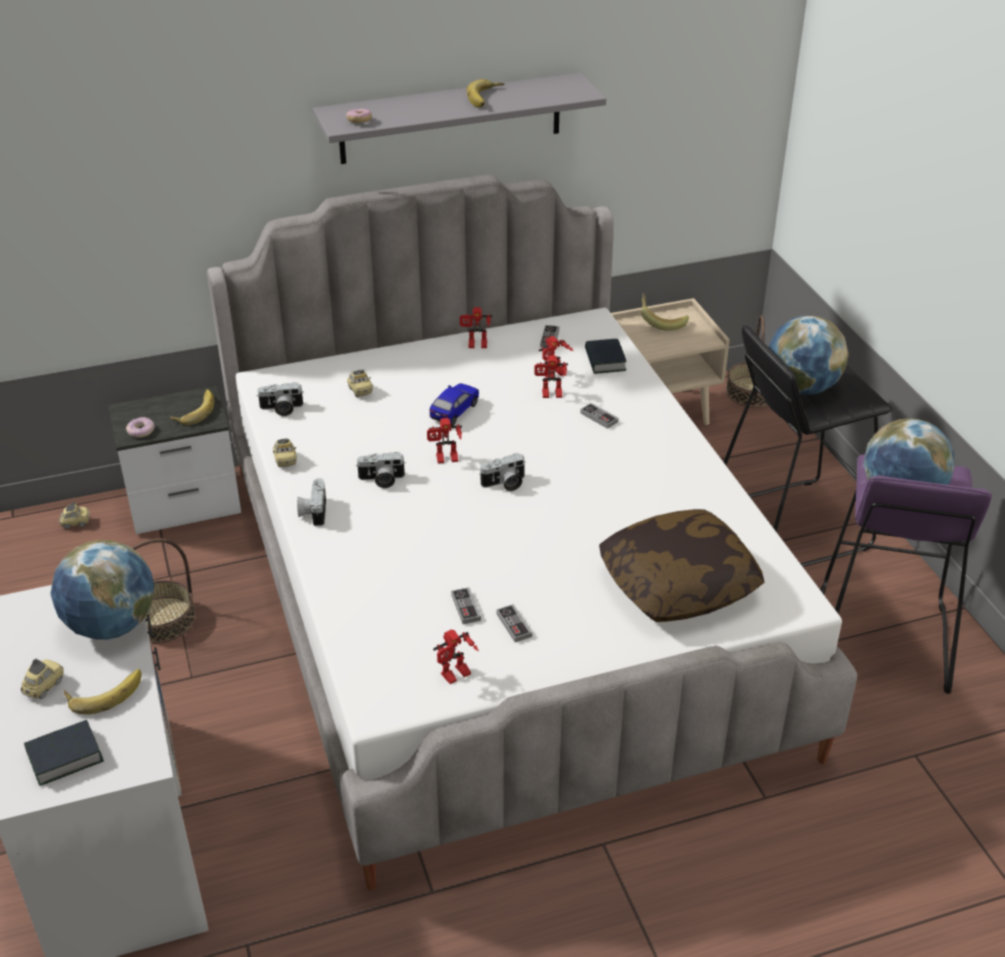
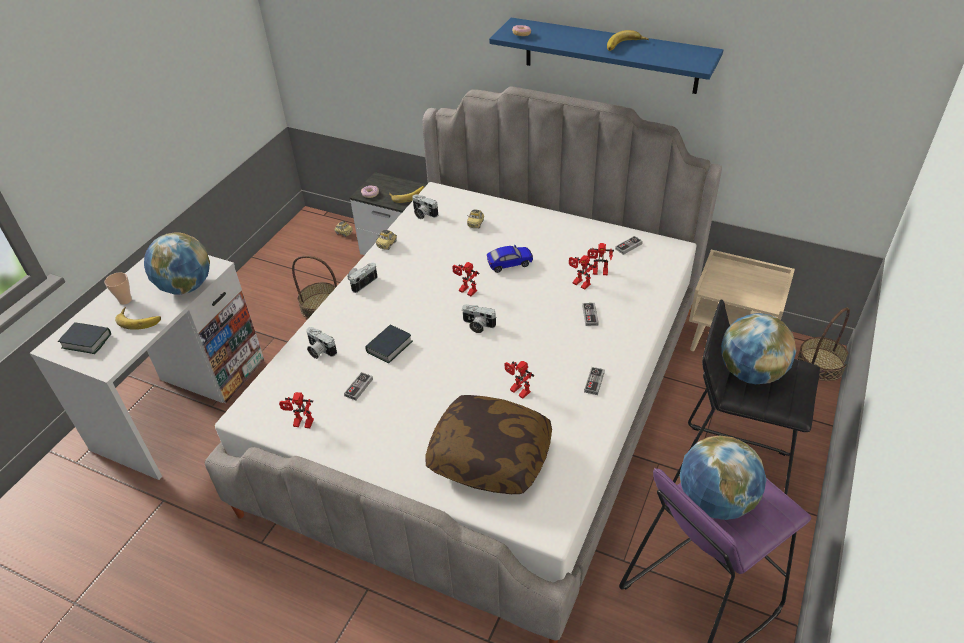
camera: 45 degrees right, 5 degrees up
toy car [21,659,64,699] -> cup [104,273,132,304]
grey shelf [313,73,606,164] -> blue shelf [489,18,723,94]
camera [356,452,406,488] -> camera moved to [306,327,337,359]
toy robot [460,307,492,348] -> toy robot moved to [505,361,534,399]
game controller [496,604,532,642] -> game controller moved to [584,367,605,395]
book [585,339,627,374] -> book moved to [365,324,413,363]
banana [641,293,689,331] -> none

